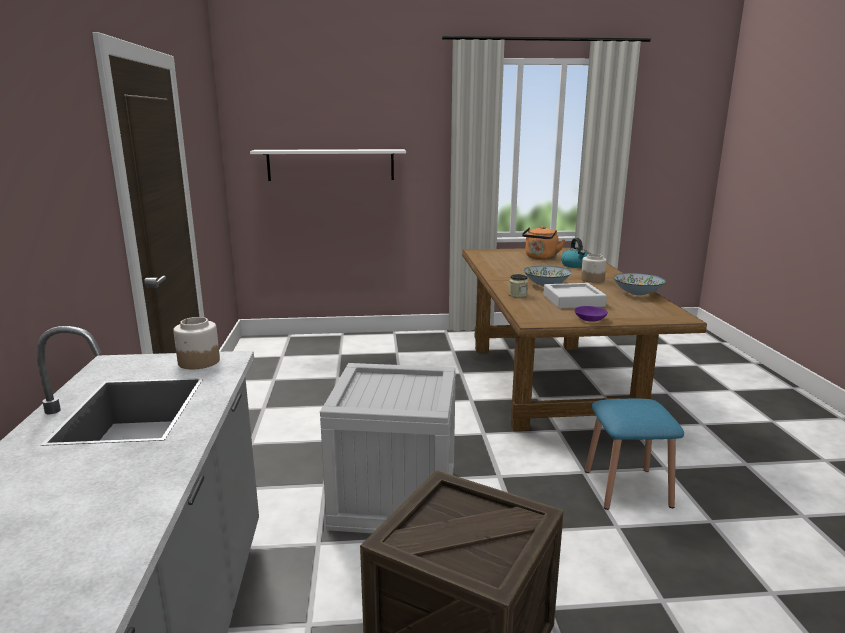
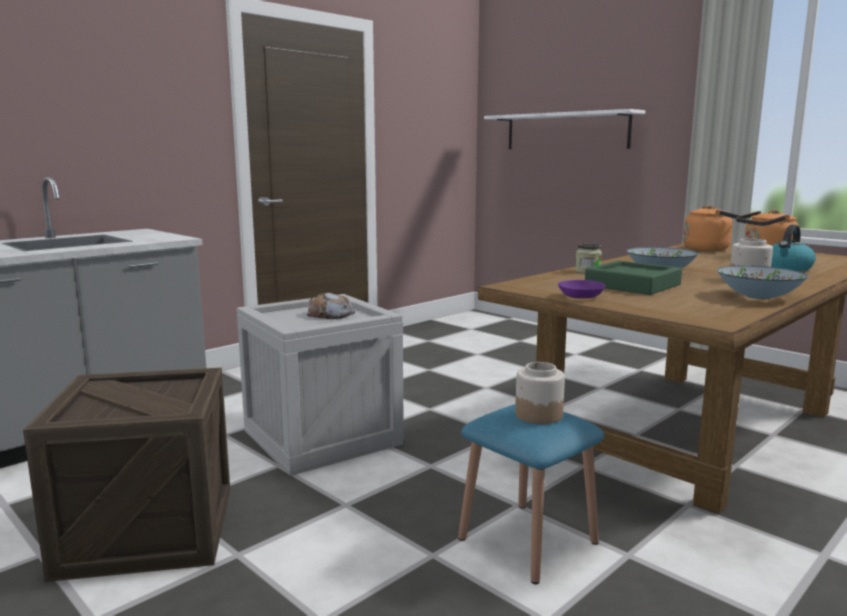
camera: 50 degrees right, 5 degrees down
jar [173,317,220,369] -> jar moved to [515,362,565,424]
grey tray [543,283,607,308] -> green tray [585,261,682,295]
none -> bread [307,293,355,319]
none -> orange kettle [683,205,740,251]

